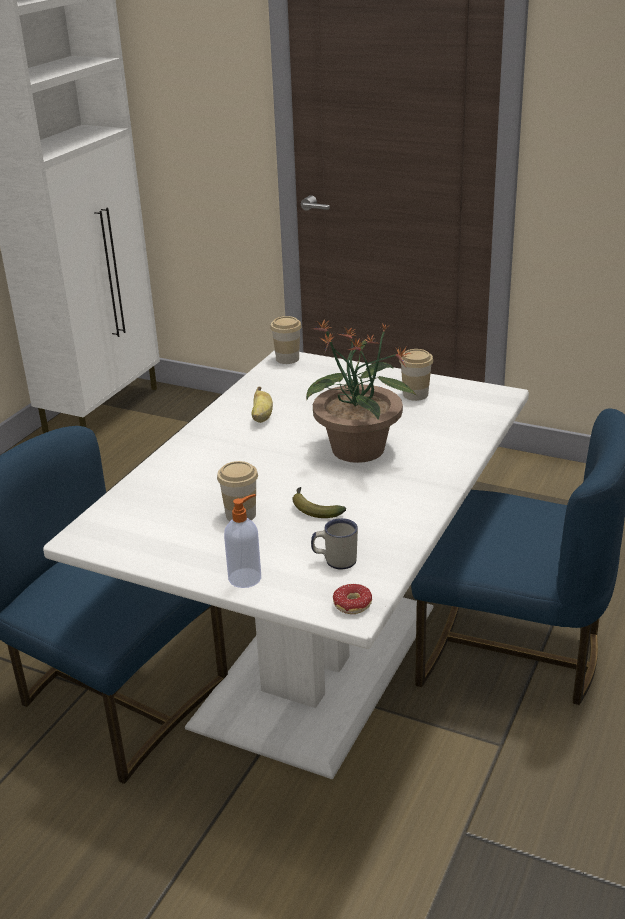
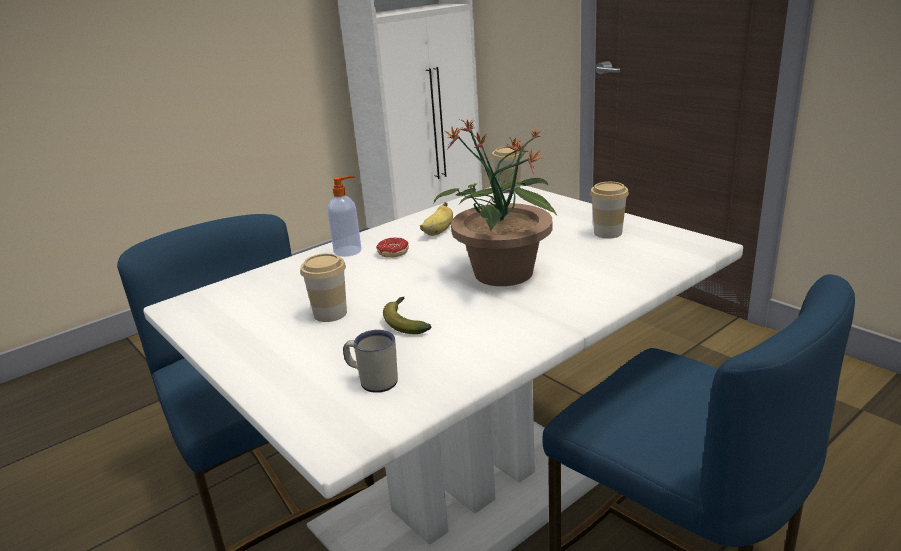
camera: 25 degrees right, 5 degrees down
soap dispenser [224,494,261,588] -> soap dispenser moved to [327,176,361,257]
donut [333,584,372,614] -> donut moved to [376,237,409,258]

